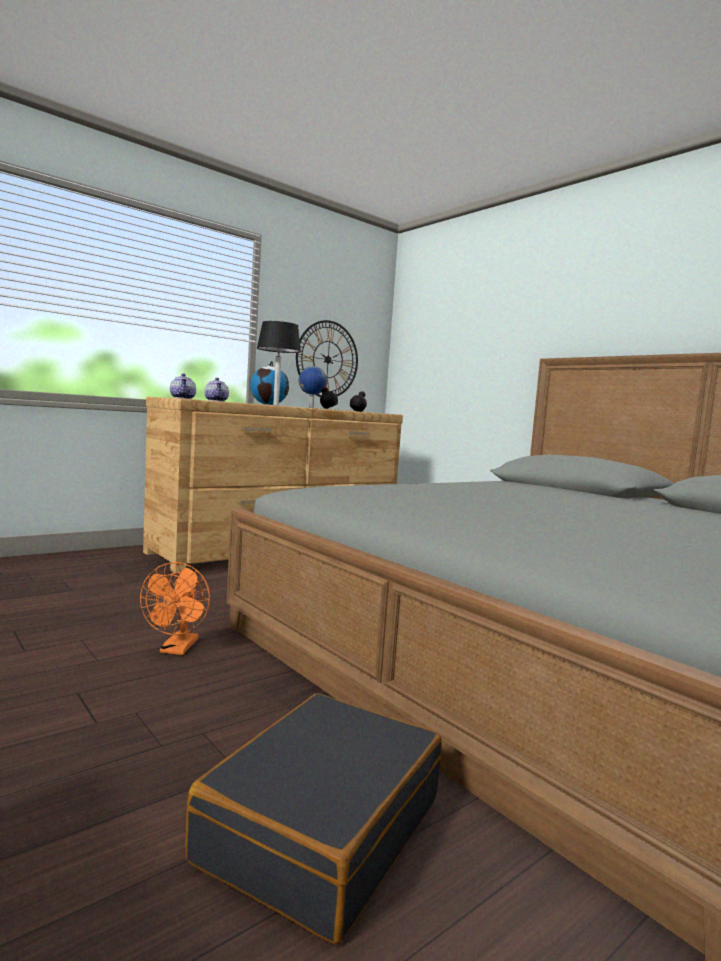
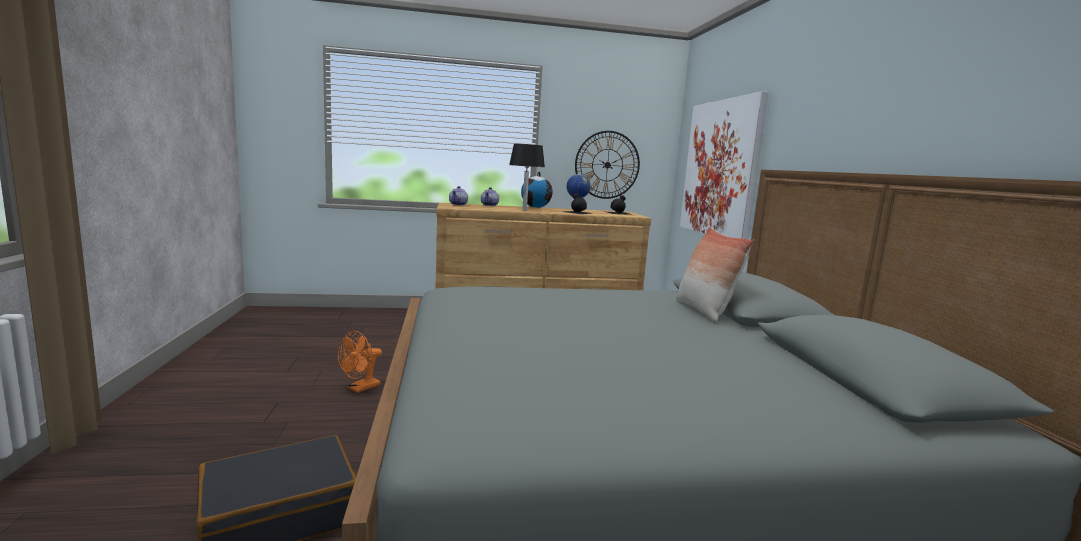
camera: 30 degrees right, 5 degrees up
none -> pillow [676,227,754,322]
none -> picture [680,91,768,239]

